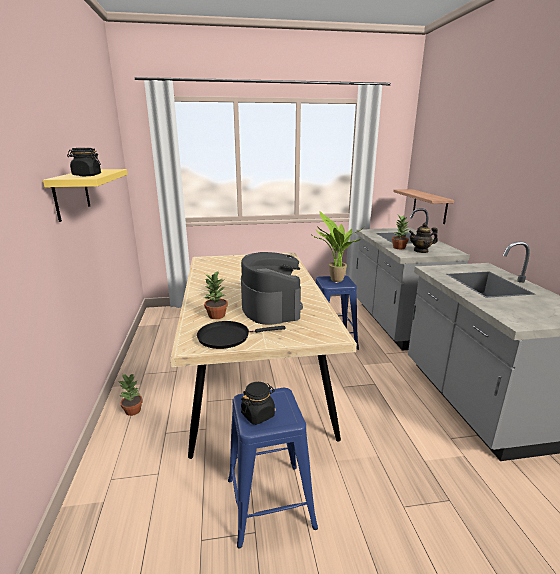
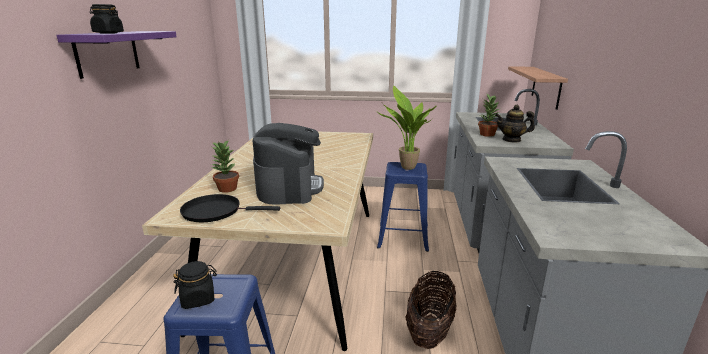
camera: 15 degrees right, 0 degrees up
yellow shelf [43,169,128,222] -> purple shelf [57,31,177,79]
potted plant [119,373,143,416] -> none
none -> basket [405,271,457,349]

